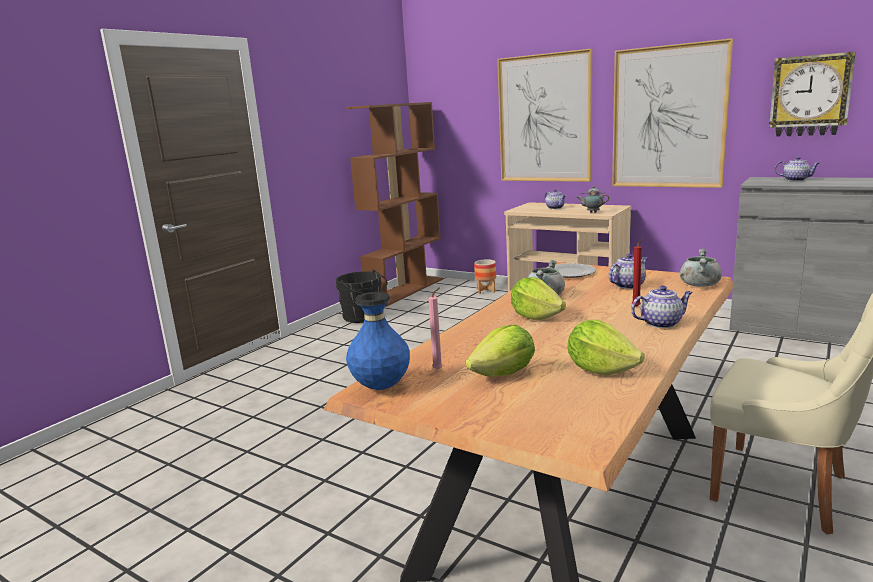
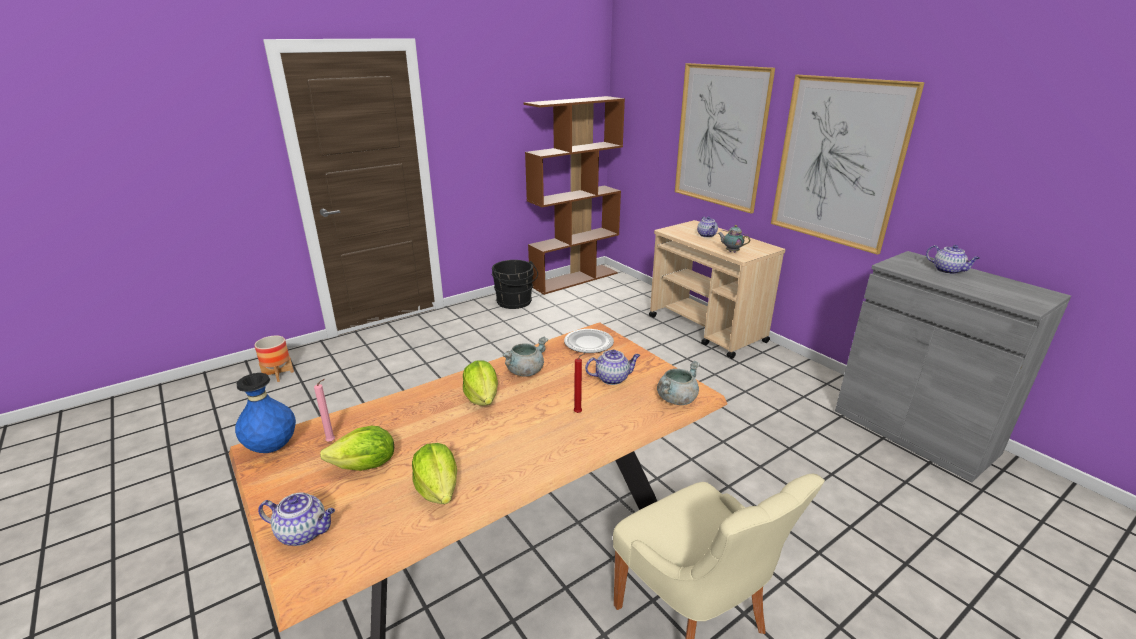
camera: 20 degrees right, 10 degrees up
planter [474,259,496,294] -> planter moved to [254,336,294,382]
teapot [631,285,693,328] -> teapot moved to [258,492,335,546]
wall clock [769,52,856,137] -> none

